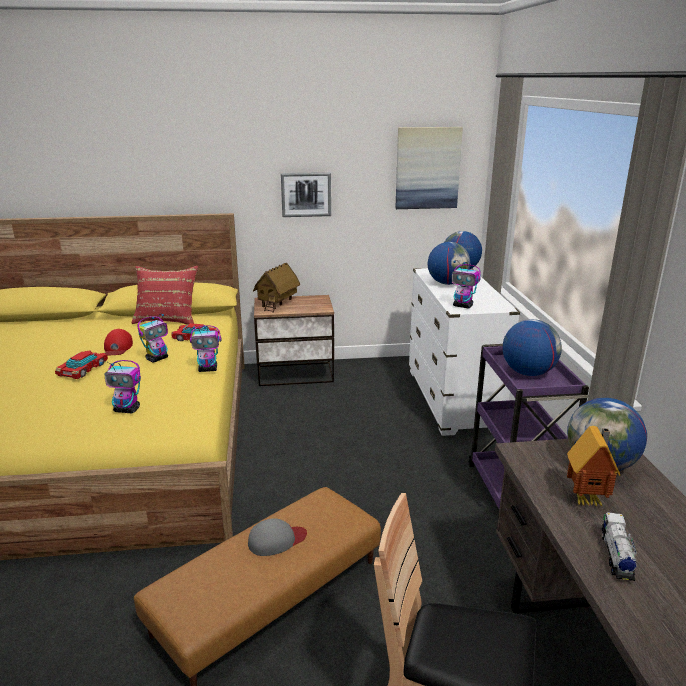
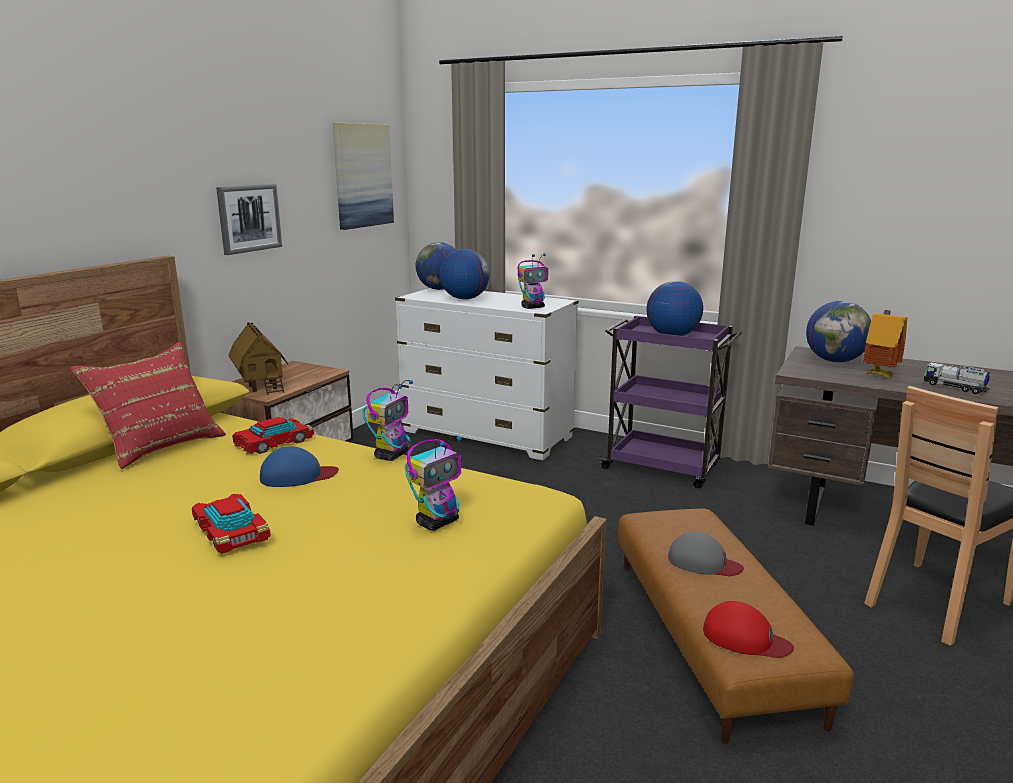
camera: 55 degrees left, 5 degrees down
red cap [104,329,133,355] -> red cap moved to [703,601,794,658]
toy robot [137,314,168,362] -> blue cap [260,446,339,487]
grey cap [248,518,307,556] -> grey cap turned 105 degrees clockwise [668,532,744,576]

